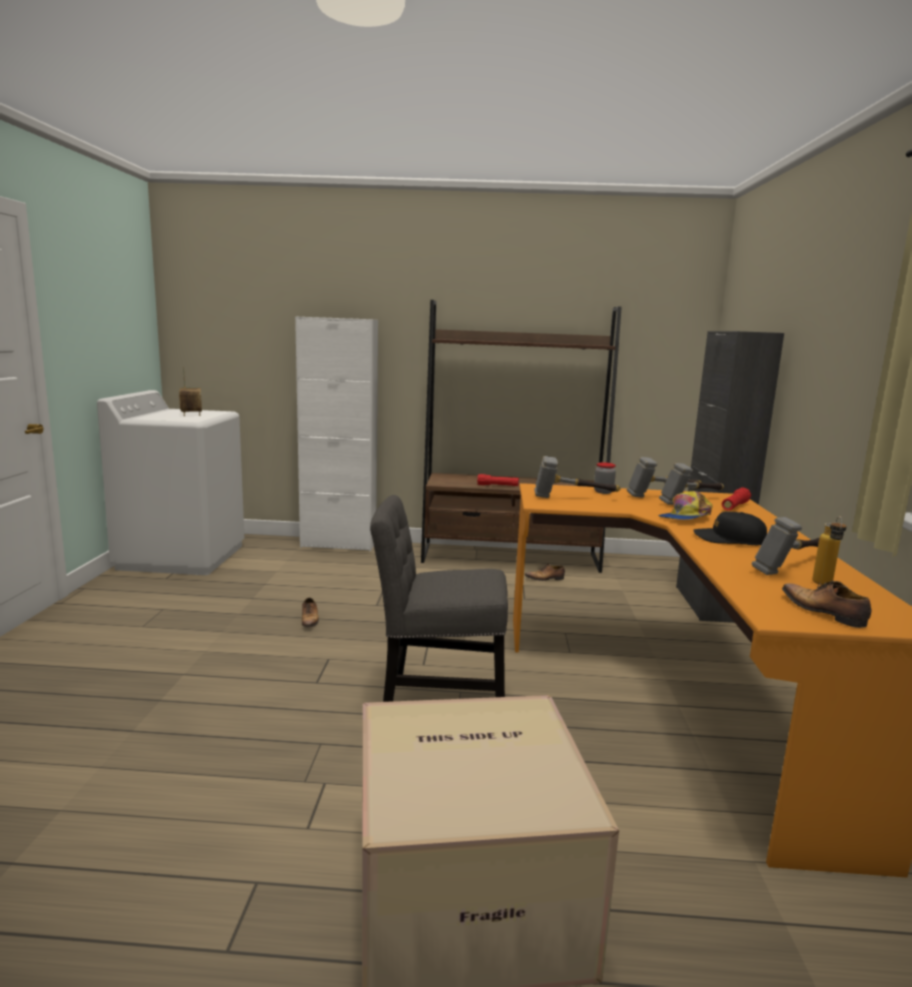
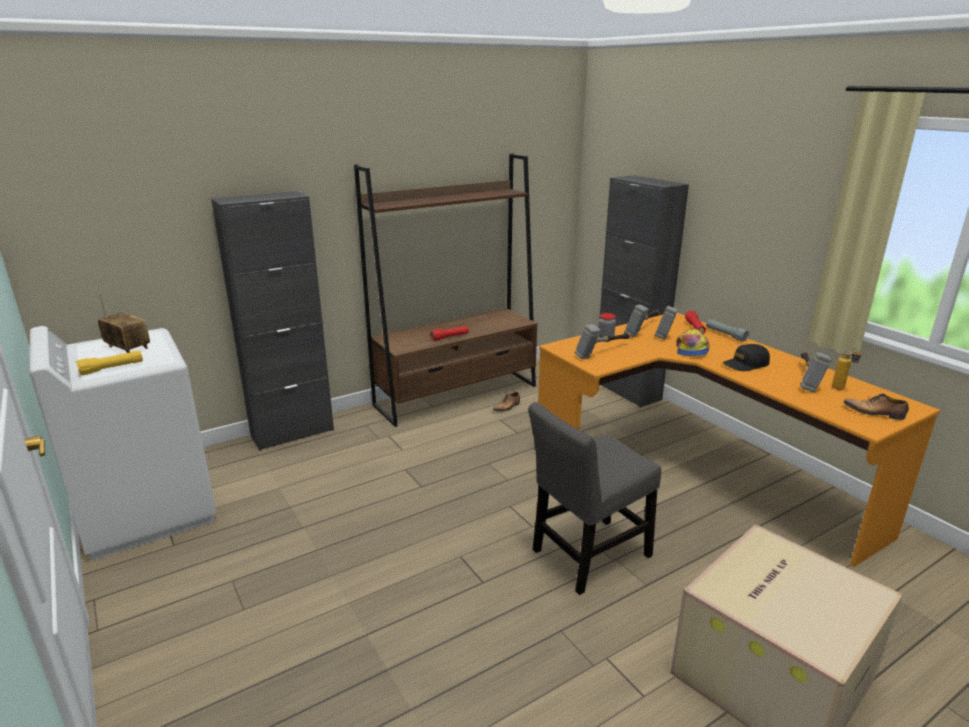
camera: 35 degrees left, 10 degrees up
white cabinet [295,316,378,551] -> black cabinet [211,191,334,451]
shoe [302,598,319,628] -> none
none -> yellow flashlight [76,350,143,375]
none -> grey flashlight [706,319,749,342]

